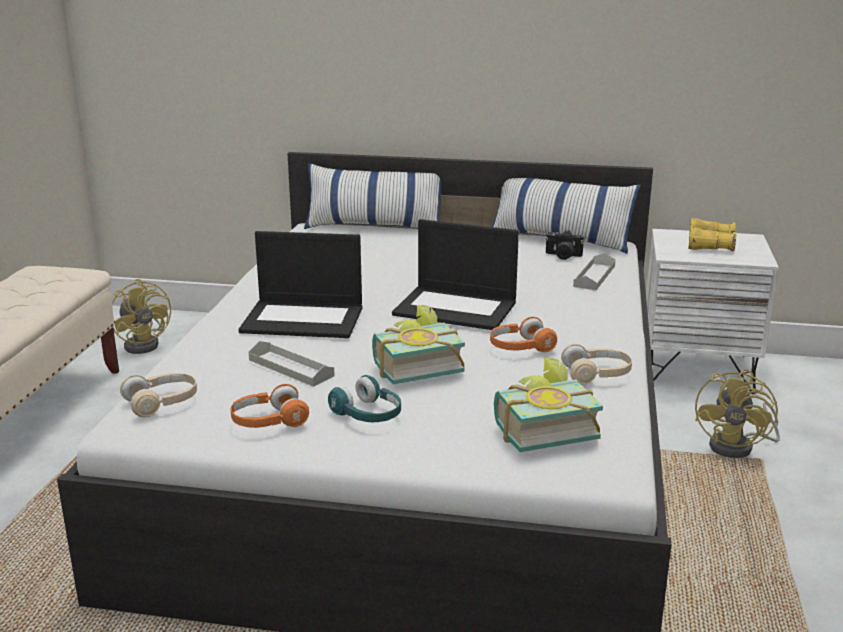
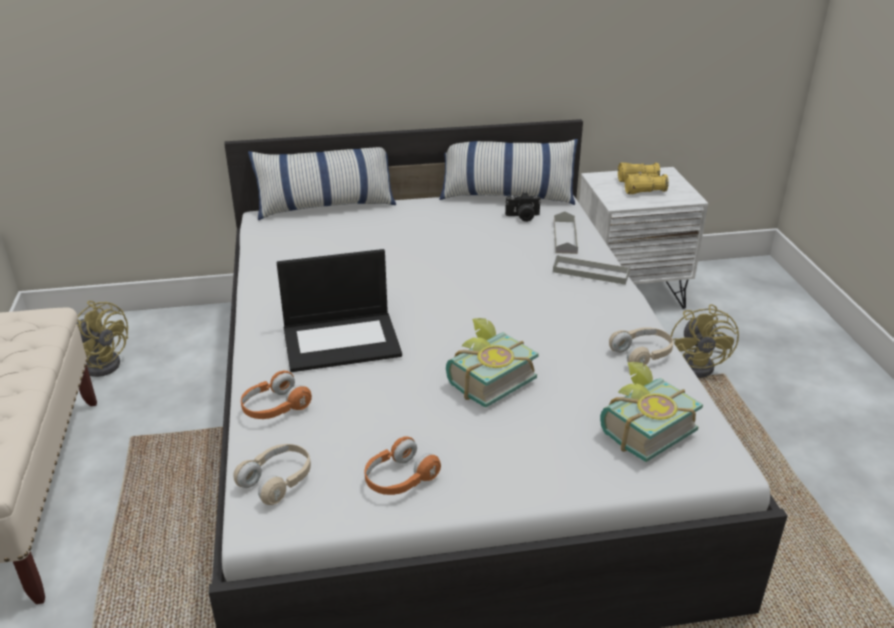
camera: 20 degrees left, 10 degrees up
grey tray [249,341,335,387] -> grey tray moved to [553,255,630,285]
turquoise headphones [328,375,401,422] -> none
laptop [392,219,519,330] -> none
orange headphones [490,317,557,352] -> orange headphones moved to [241,370,312,419]

